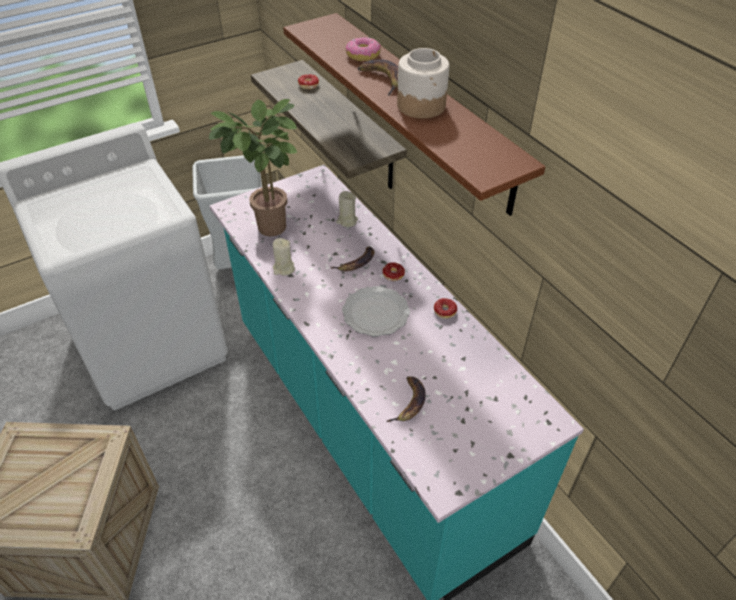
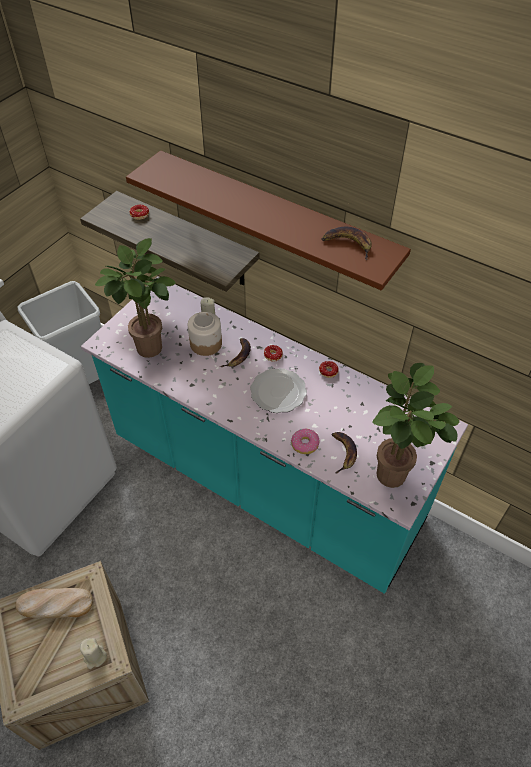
camera: 25 degrees left, 5 degrees up
beige candle [273,238,295,276] -> beige candle moved to [80,638,107,669]
donut [346,37,381,61] -> donut moved to [291,429,319,454]
banana [358,59,398,96] -> banana moved to [322,226,372,260]
jar [397,48,449,119] -> jar moved to [188,312,222,356]
none -> bread [15,588,93,619]
none -> potted plant [372,363,460,488]

